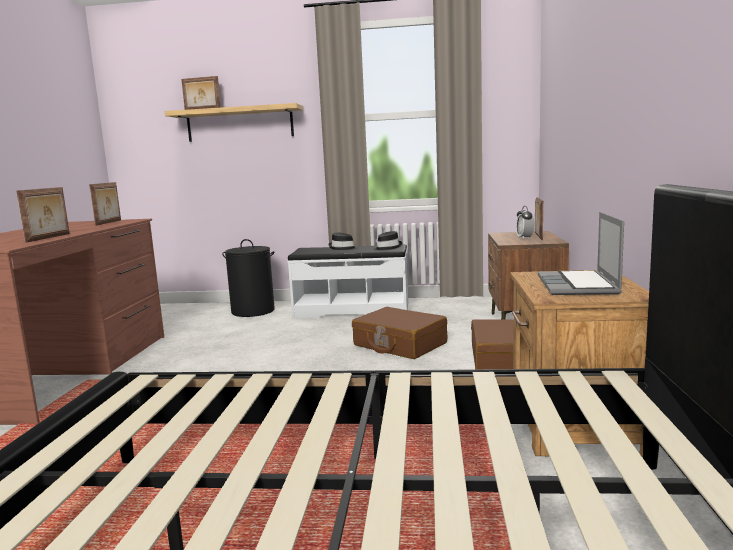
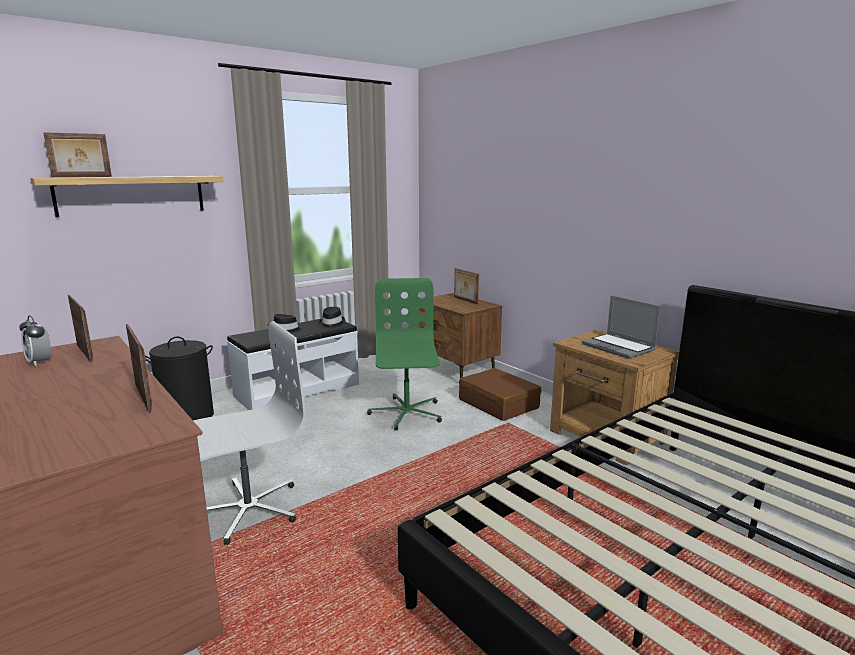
camera: 45 degrees left, 5 degrees up
brown suitcase [352,307,447,359] -> green office chair [367,278,442,430]
alarm clock [516,206,534,240] -> alarm clock moved to [19,315,51,367]
none -> white office chair [193,321,305,545]

